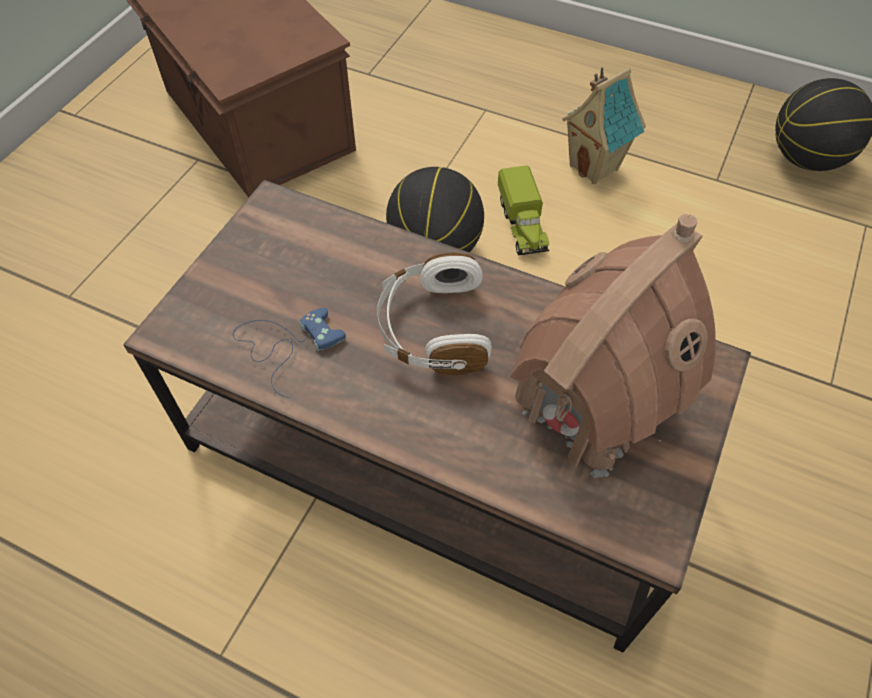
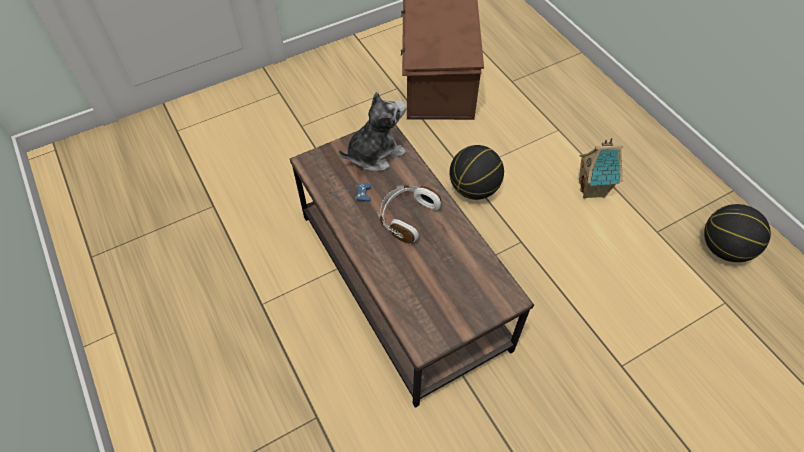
camera: 35 degrees right, 0 degrees up
toy truck [498,165,549,255] -> none
toy house [508,214,716,478] -> none
none -> plush toy [339,92,406,172]

